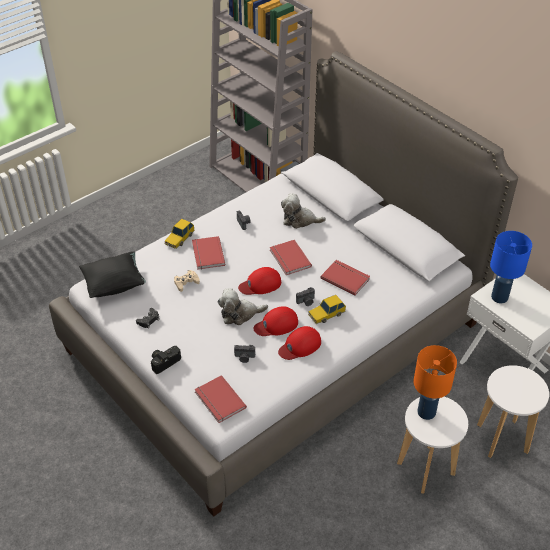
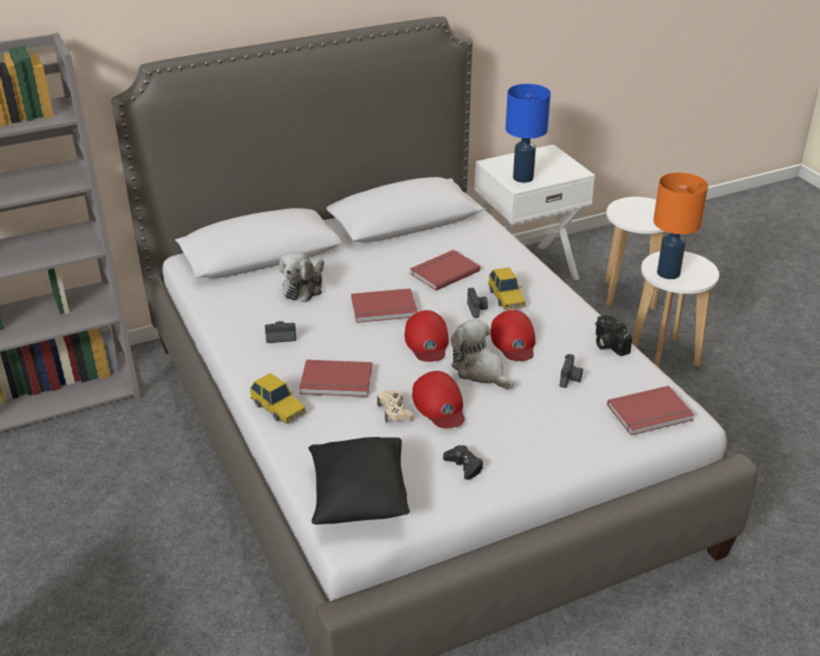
camera: 75 degrees left, 10 degrees down
camera [151,346,181,374] -> camera moved to [595,315,632,356]
plush toy [218,288,268,325] -> plush toy turned 135 degrees clockwise [451,319,514,389]
red cap [278,326,321,360] -> red cap moved to [412,371,465,428]

